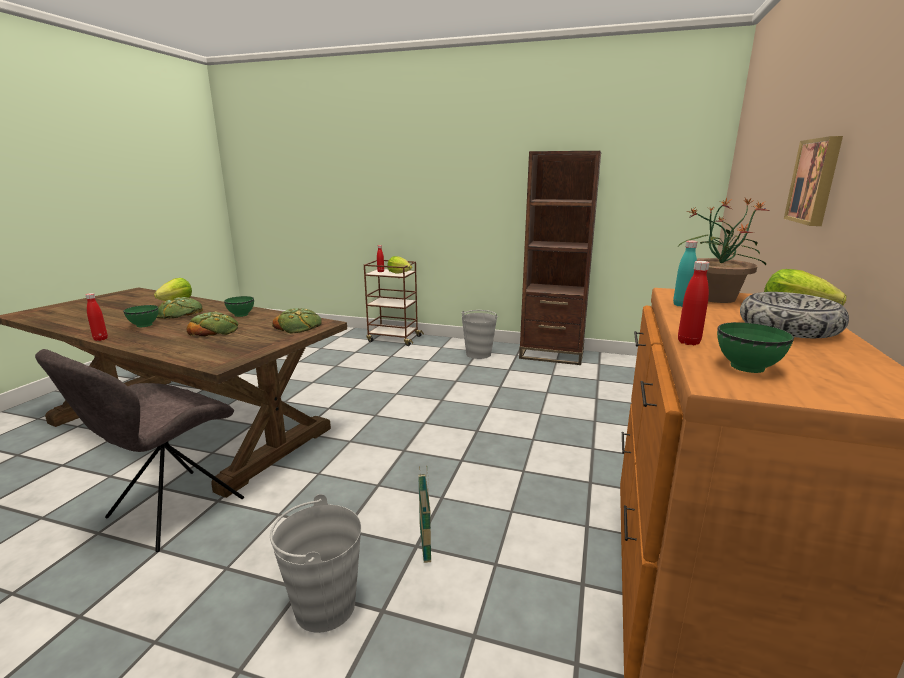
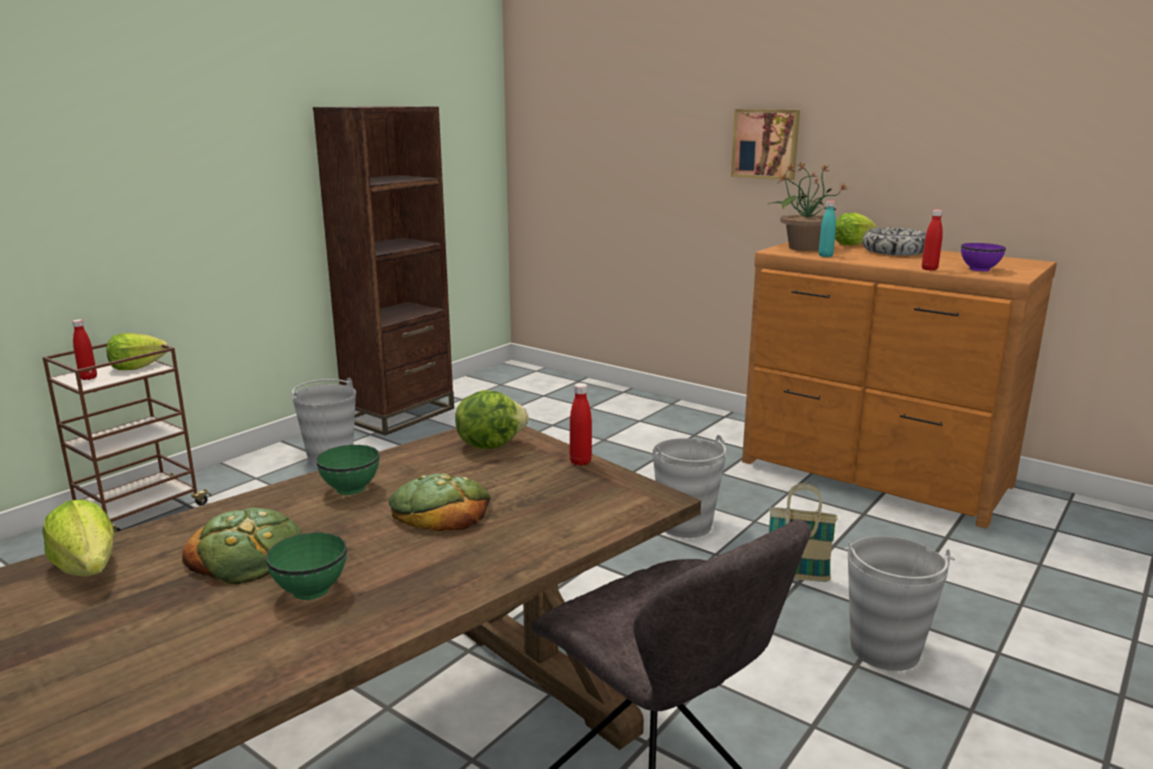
camera: 70 degrees left, 0 degrees up
red bottle [86,293,108,341] -> red bottle moved to [570,383,592,466]
bread [272,308,322,334] -> lettuce [455,390,529,449]
green bowl [717,322,794,373] -> purple bowl [961,243,1006,272]
none -> grey bucket [652,435,726,538]

